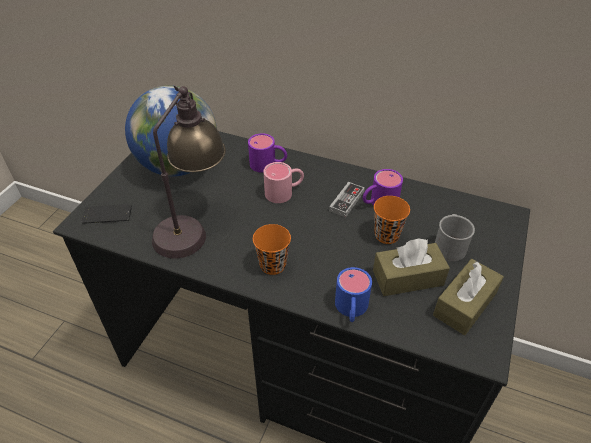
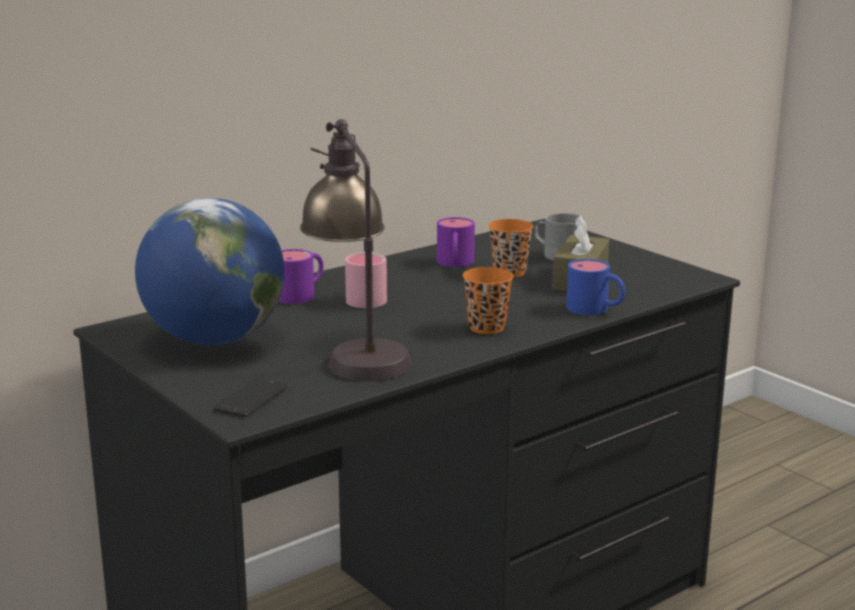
camera: 60 degrees left, 25 degrees down
game controller [329,182,365,218] -> none
brown tissue box [433,259,504,335] -> none

